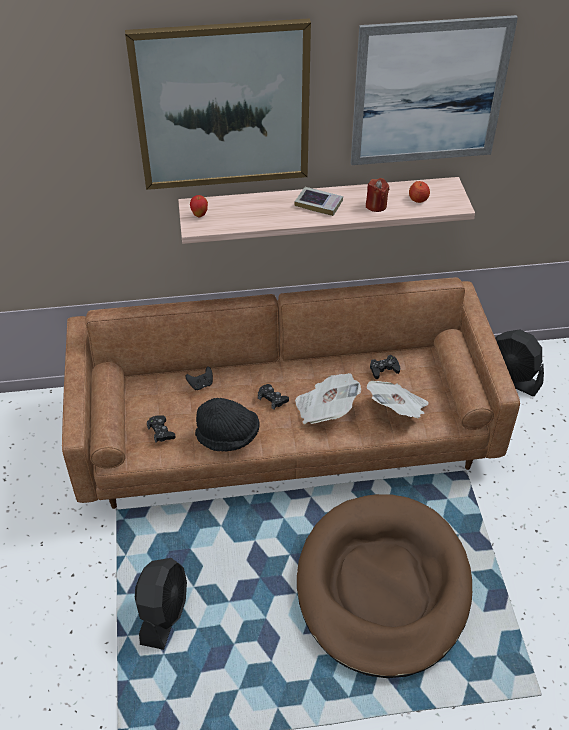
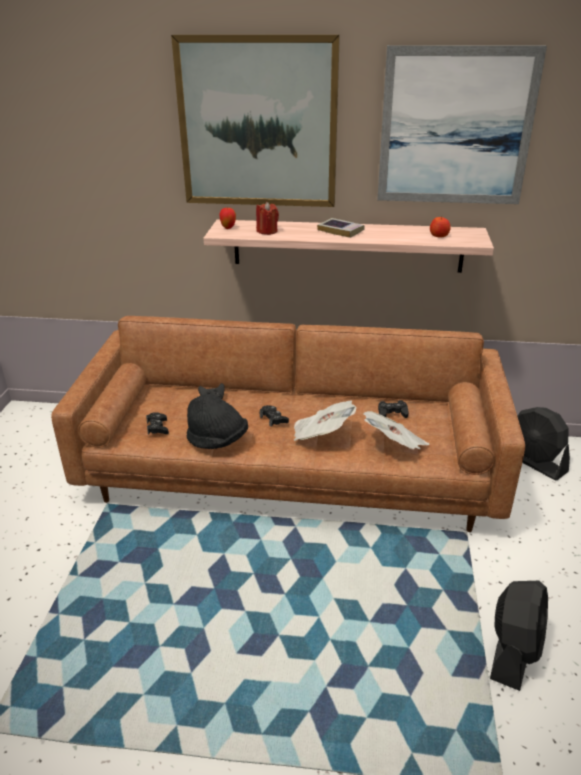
camera: 15 degrees right, 15 degrees down
black fan [135,558,187,650] -> black fan moved to [490,581,548,691]
brown dog bed [297,494,472,678] -> none
red candle [366,178,389,212] -> red candle moved to [256,202,279,235]

